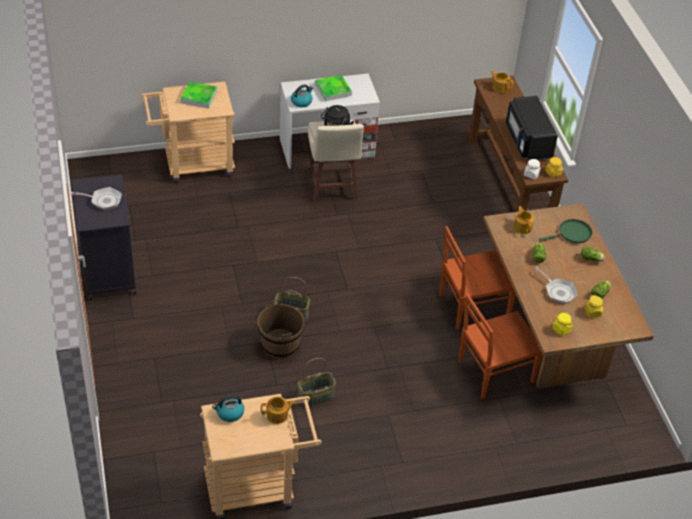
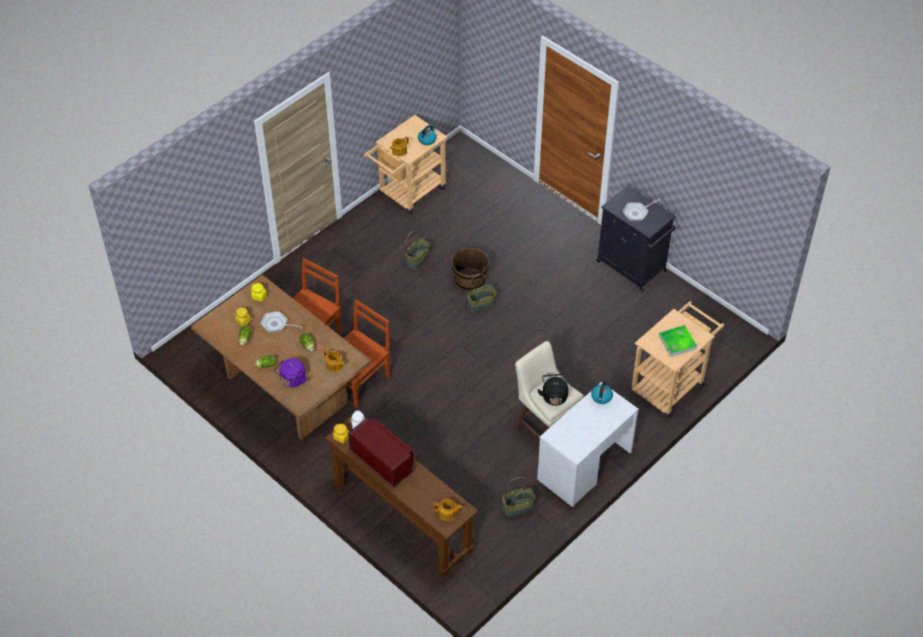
camera: 150 degrees right, 5 degrees up
tray [315,75,352,101] -> none
black microwave [506,96,558,160] -> red microwave [348,417,413,487]
green frying pan [539,219,592,243] -> purple kettle [274,358,307,387]
none -> basket [502,477,536,517]

